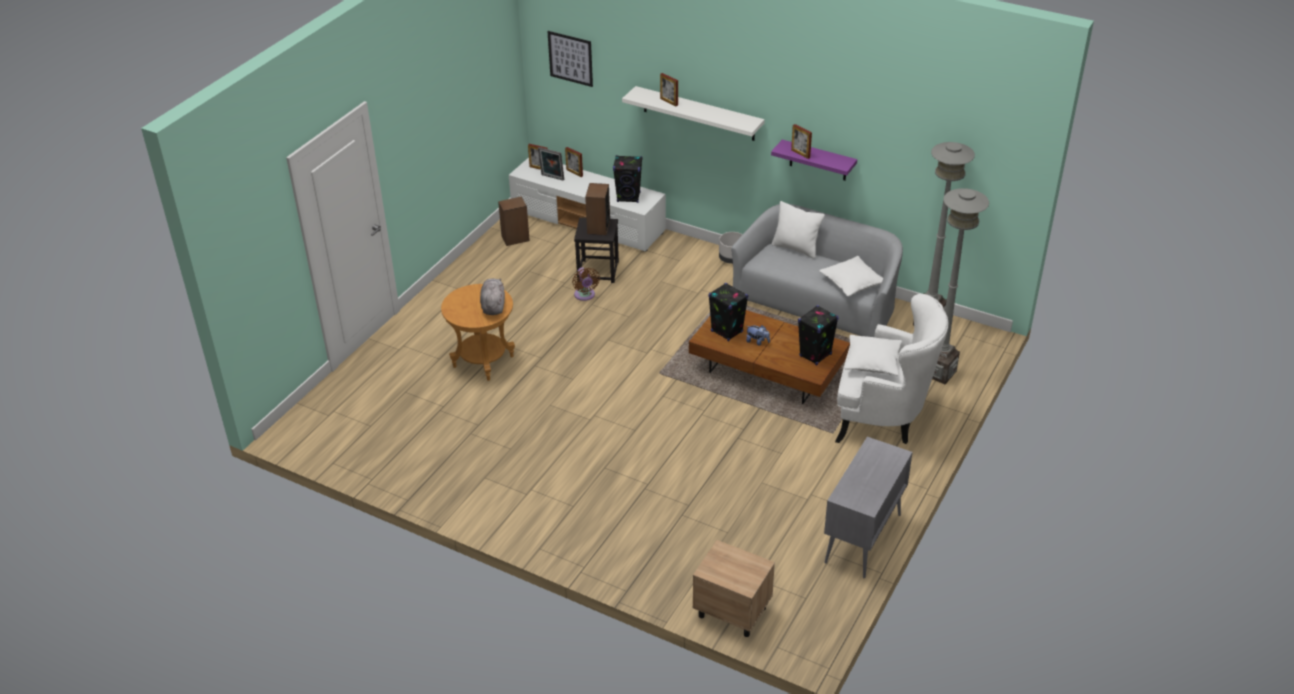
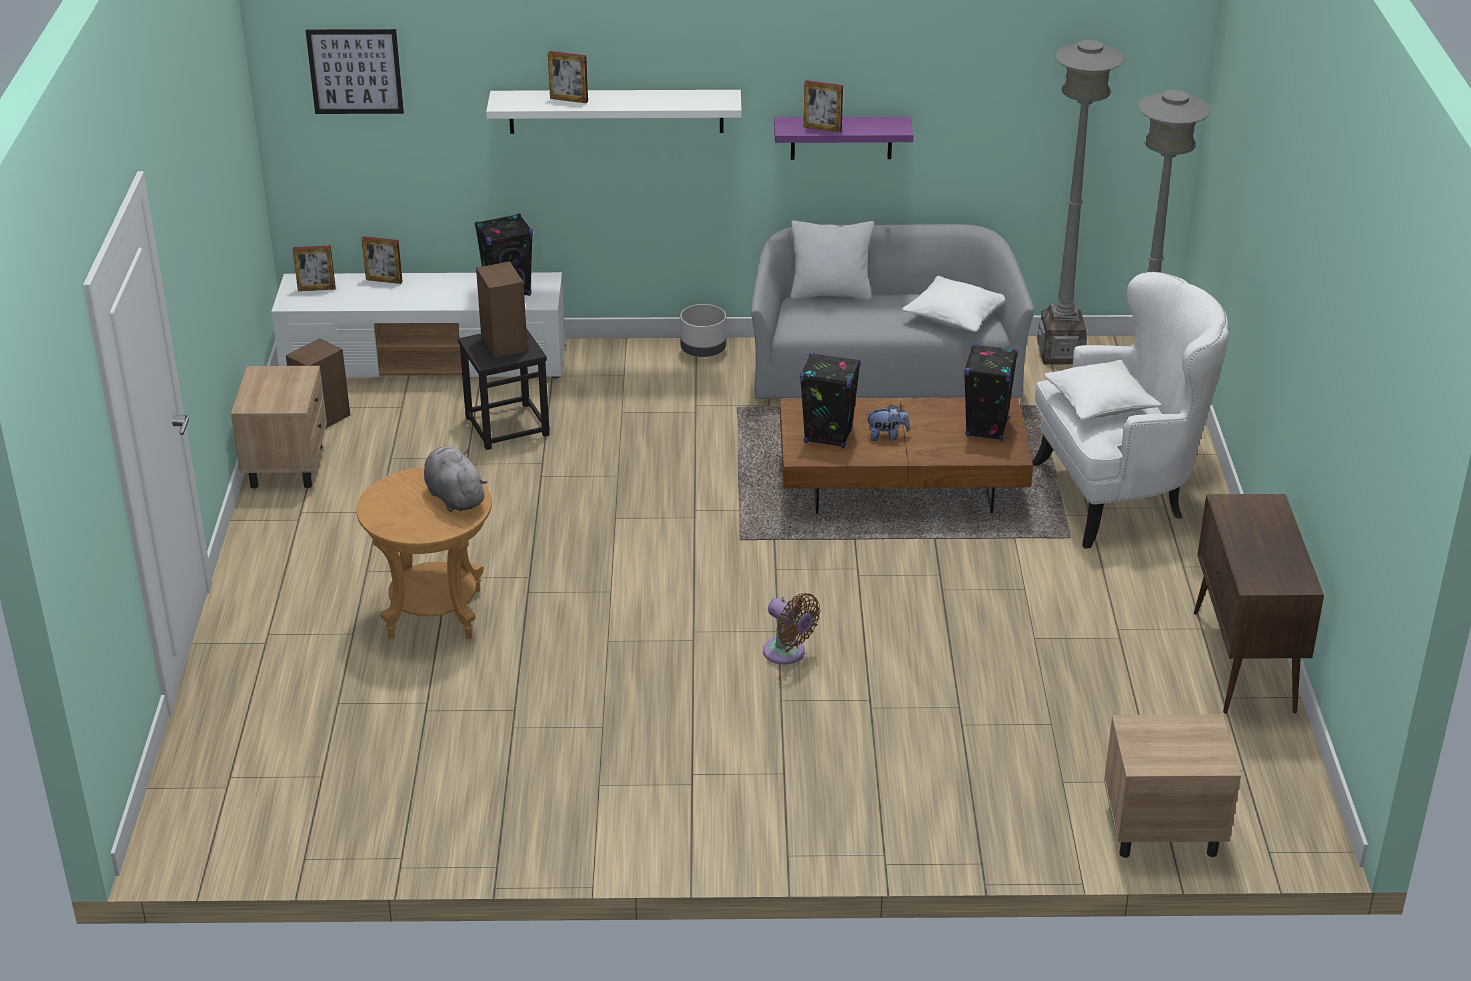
camera: 30 degrees left, 5 degrees down
picture frame [538,147,564,180] -> none
brown fan [572,267,600,301] -> brown fan moved to [763,593,820,665]
grey cabinet [824,437,913,578] -> brown cabinet [1194,494,1324,714]
none -> beige nightstand [231,366,327,489]

